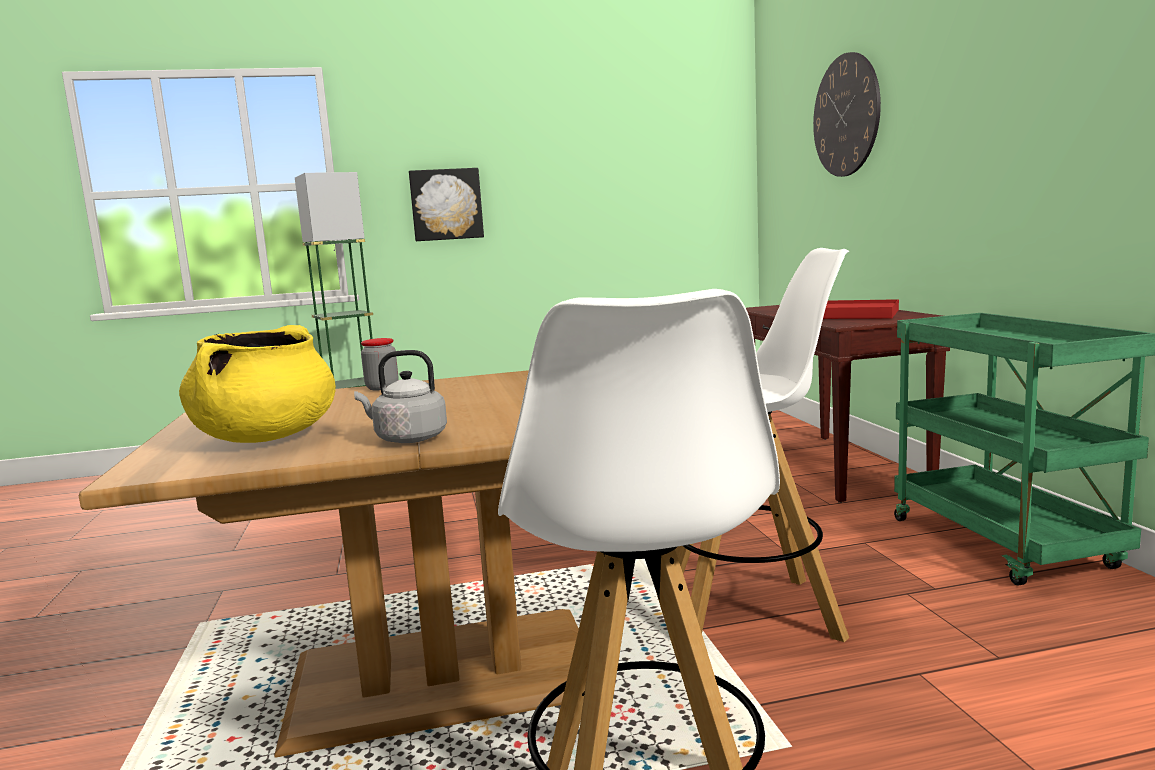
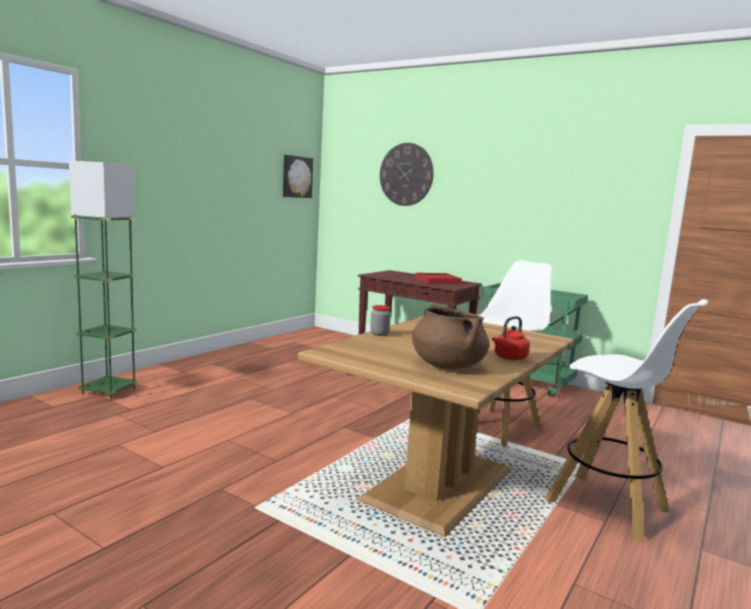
camera: 45 degrees left, 0 degrees up
yellow cooking pot [179,325,336,443] -> brown cooking pot [412,304,489,369]
grey kettle [354,350,447,443] -> red kettle [492,316,530,360]
picture [409,168,484,241] -> picture moved to [283,155,313,198]

